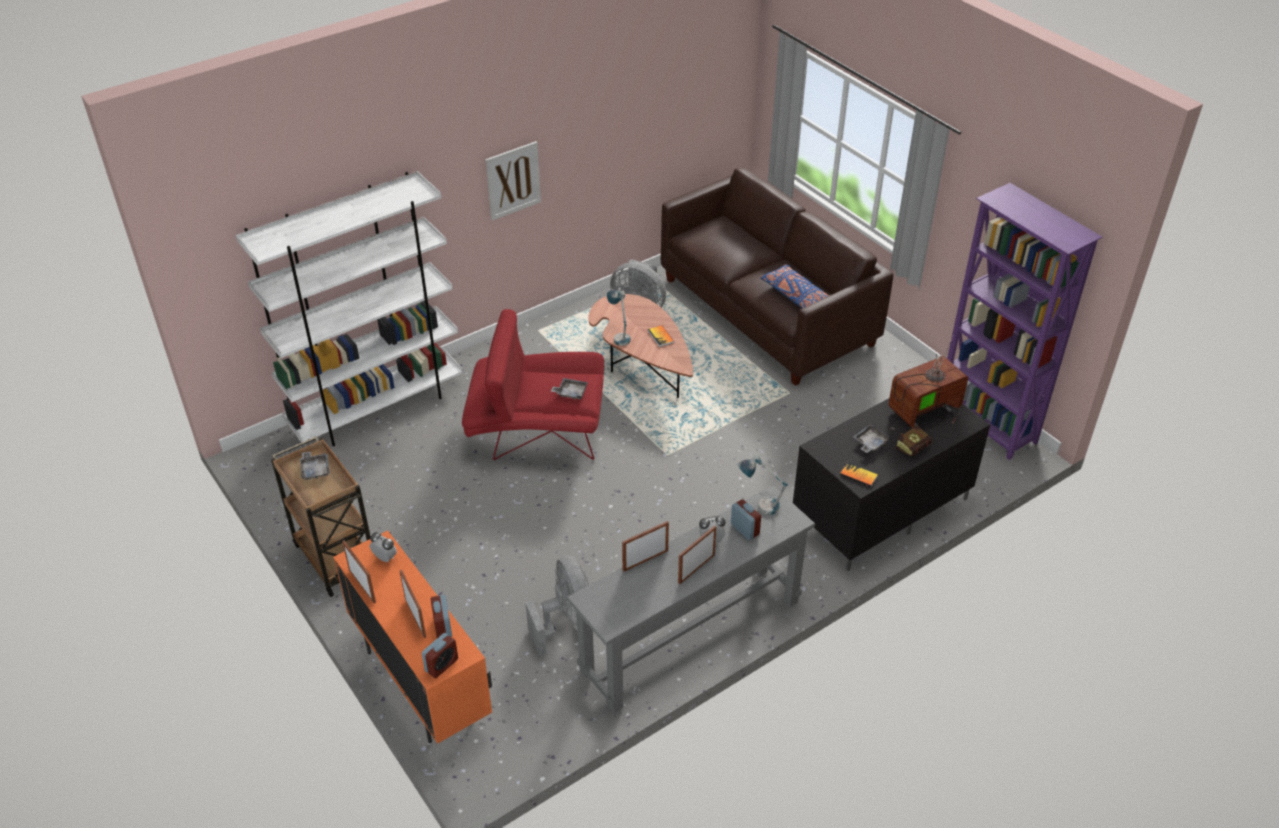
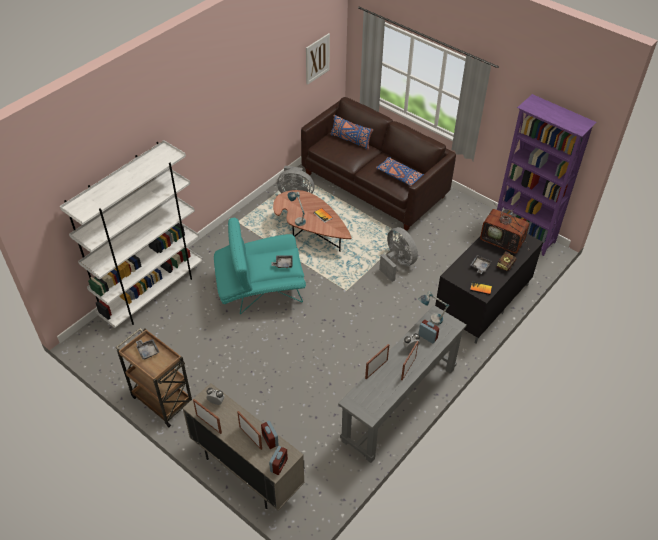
camera: 15 degrees left, 5 degrees up
orange cabinet [333,531,492,744] -> beige cabinet [182,383,305,510]
red armchair [462,309,604,460] -> turquoise armchair [214,218,306,314]
picture [485,141,541,221] -> picture moved to [306,33,330,85]
grey fan [525,556,589,656] -> grey fan moved to [379,227,418,282]
television [888,335,968,433] -> television turned 105 degrees counterclockwise [480,202,529,253]
none -> blue pillow [331,115,373,150]

